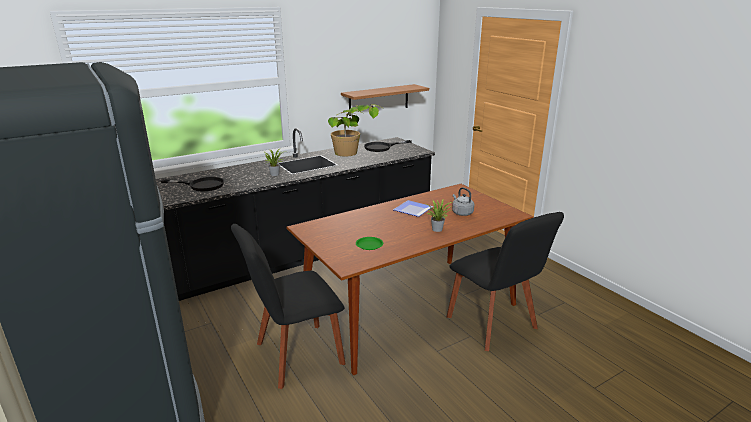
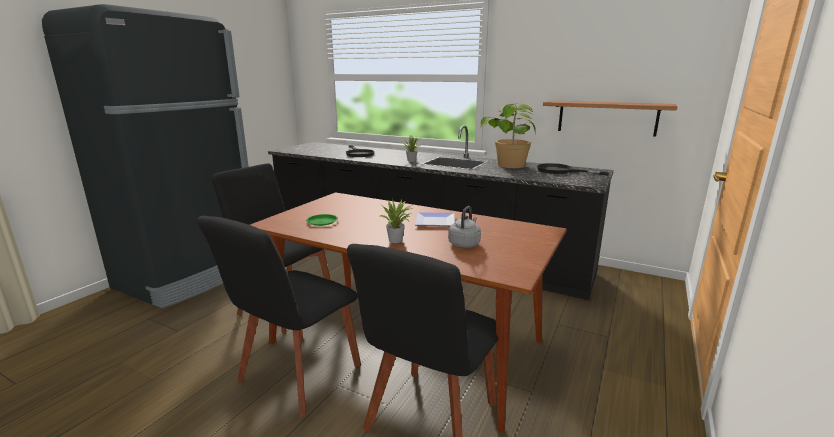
camera: 60 degrees right, 5 degrees down
none -> black chair [197,216,361,418]

